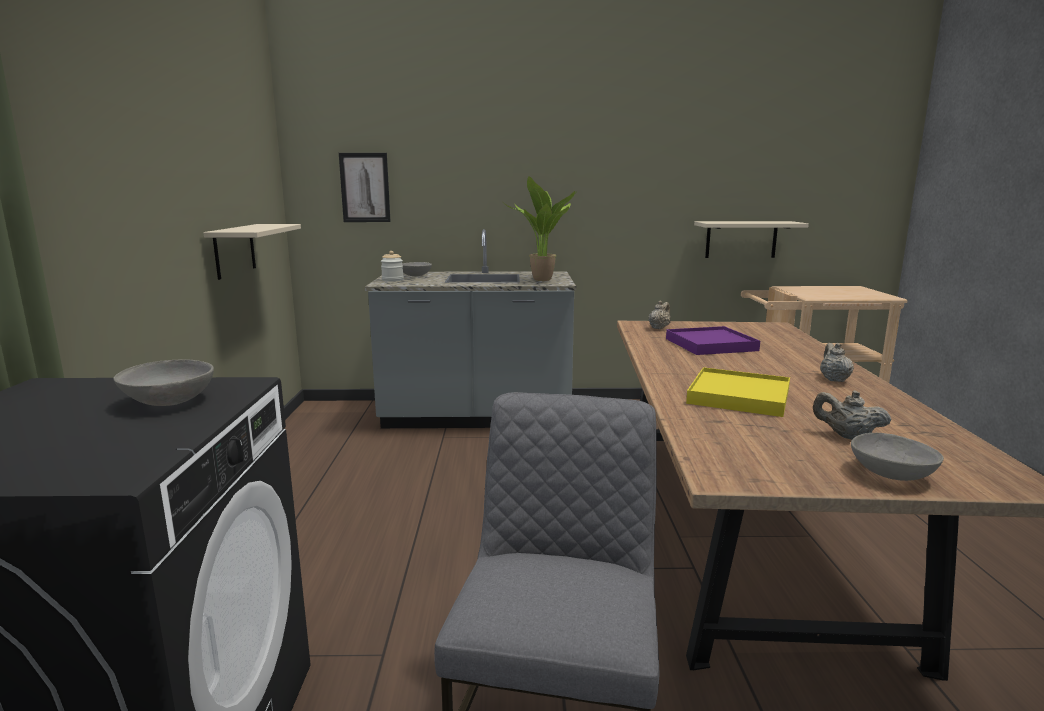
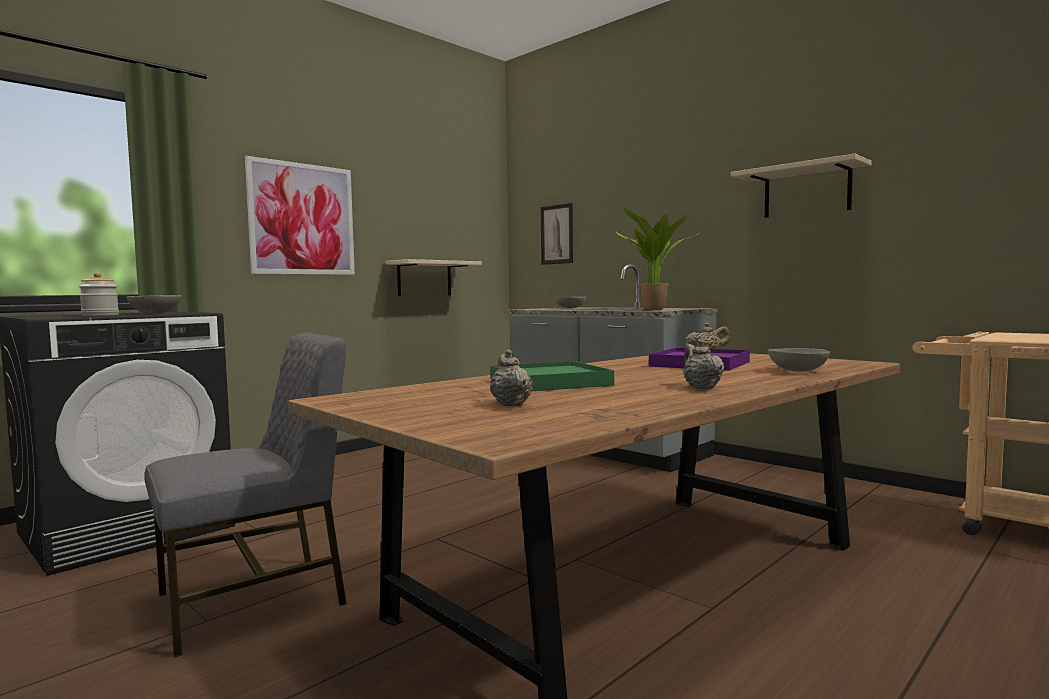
camera: 45 degrees right, 10 degrees down
jar [381,251,404,282] -> jar moved to [79,272,119,316]
yellow tray [686,367,790,417] -> green tray [491,361,614,391]
beige shelf [694,221,809,258] -> beige shelf moved to [730,154,872,218]
beige teapot [820,343,854,382] -> beige teapot turned 60 degrees counterclockwise [683,340,724,389]
grey bowl [851,433,944,481] -> grey bowl moved to [768,348,830,371]
none -> picture [245,156,355,275]

